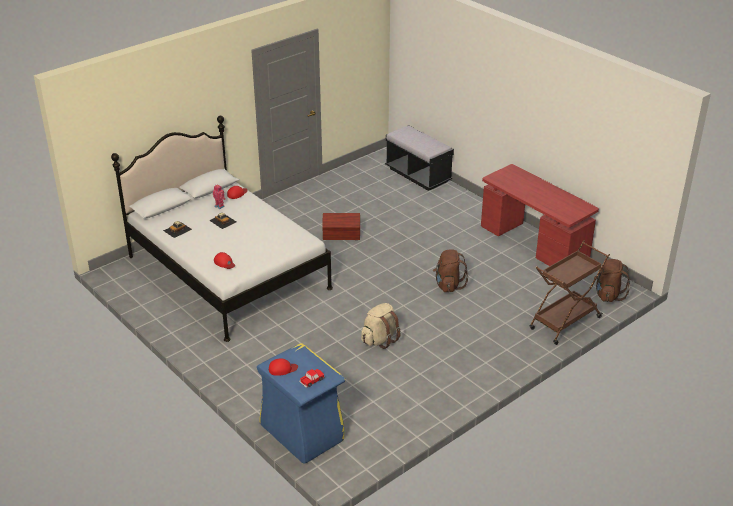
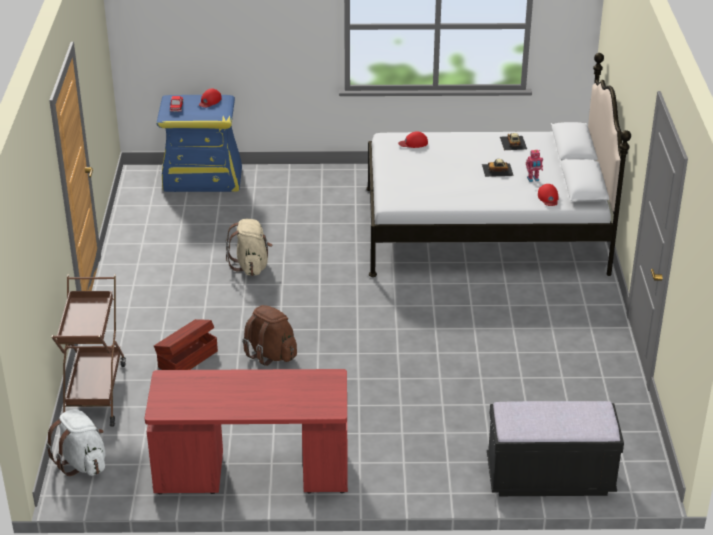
camera: 130 degrees right, 0 degrees up
brown storage box [322,213,360,240] -> brown storage box moved to [154,319,218,370]
brown backpack [594,259,630,302] -> white backpack [46,409,105,476]

